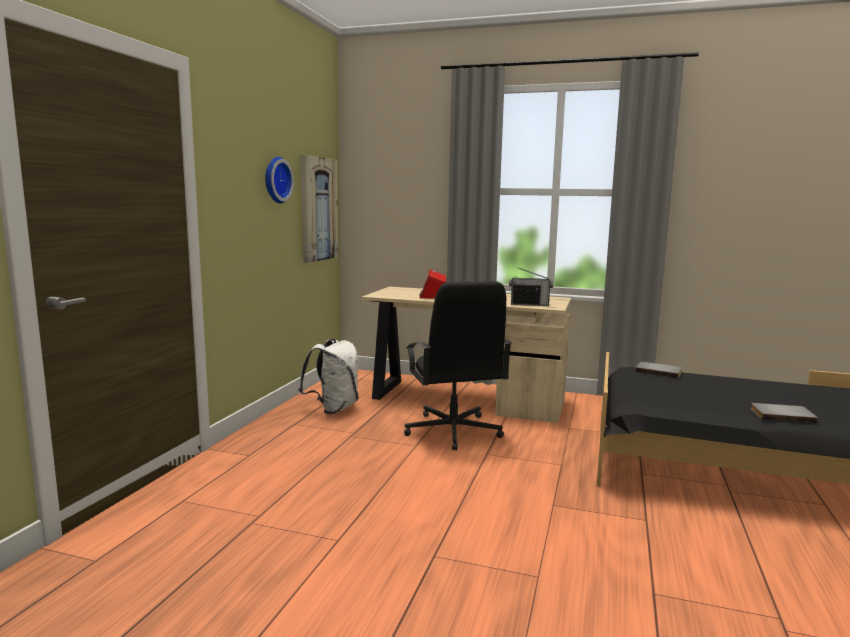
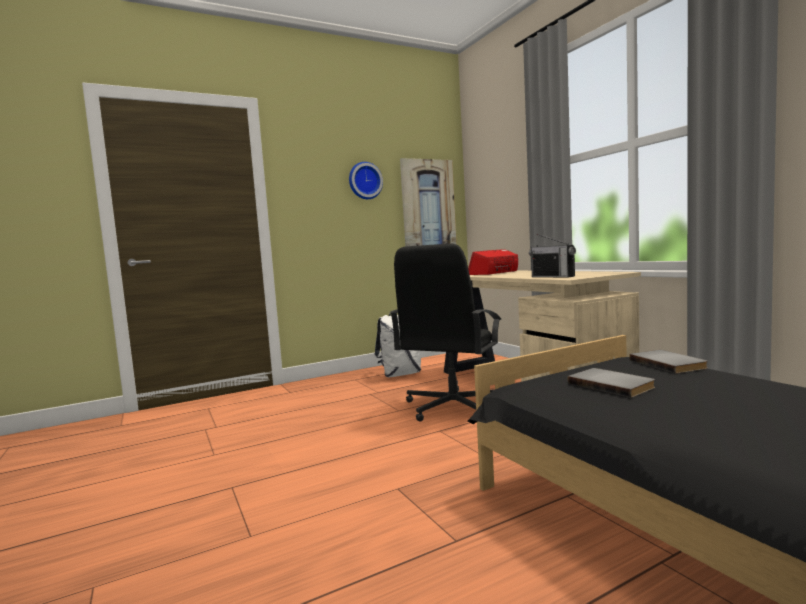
camera: 45 degrees right, 5 degrees down
grey book [751,403,818,424] -> grey book moved to [568,368,655,398]

